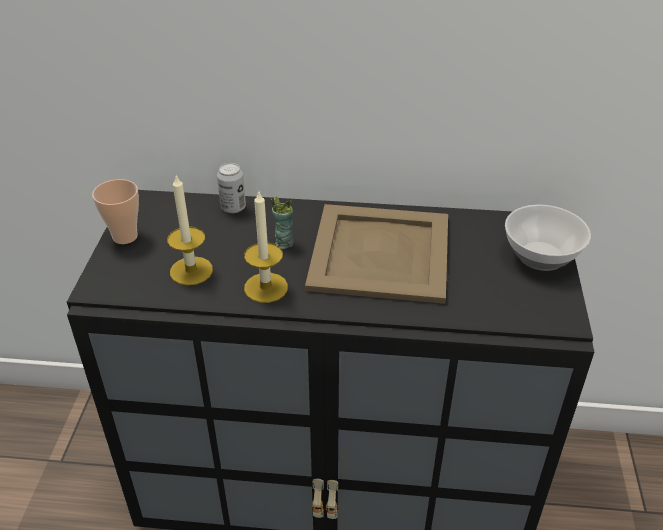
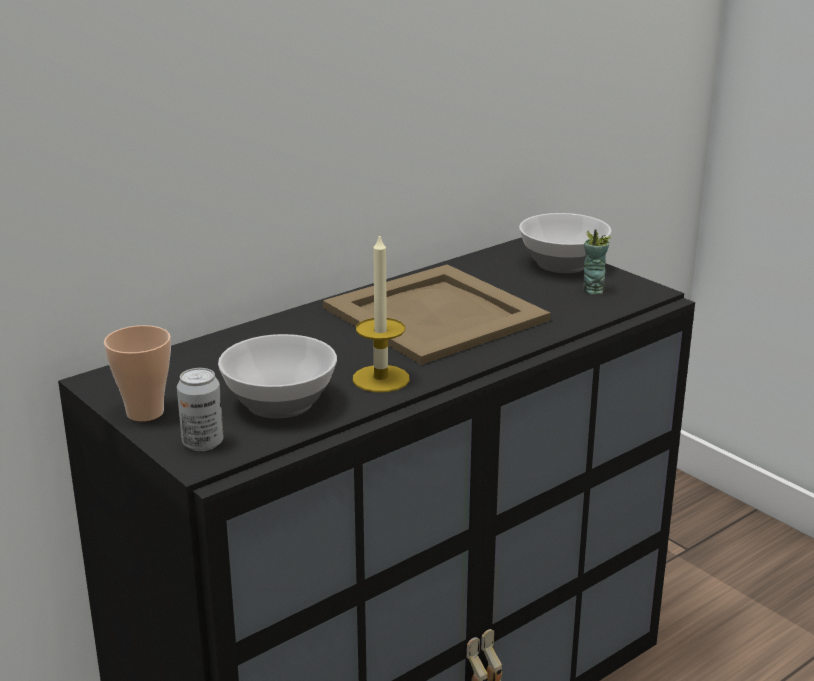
camera: 45 degrees left, 15 degrees down
candle [167,175,213,285] -> bowl [218,334,337,418]
can [217,163,246,213] -> can moved to [177,368,224,451]
cup [271,197,294,249] -> cup moved to [583,229,612,295]

